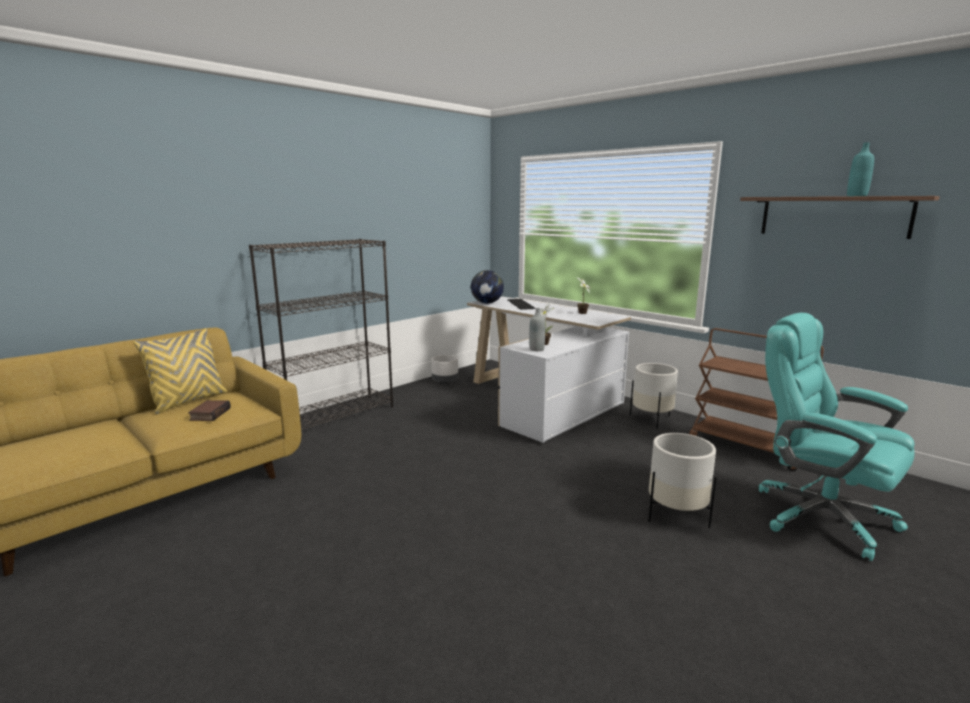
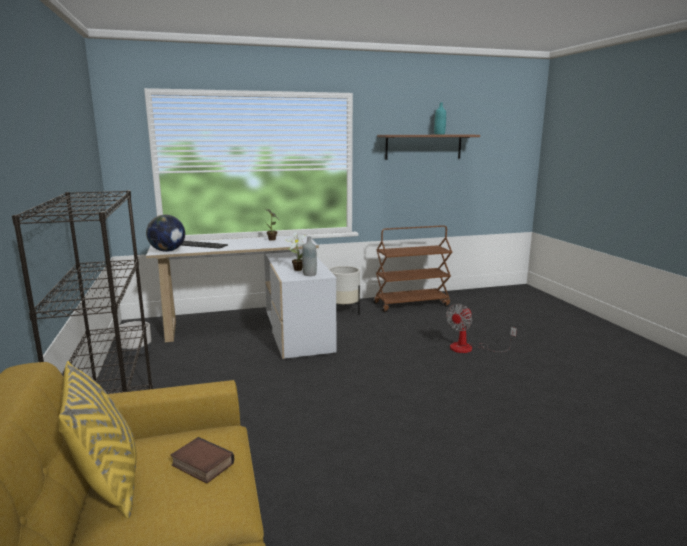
camera: 60 degrees left, 0 degrees up
white planter [648,433,717,528] -> fan [446,304,517,353]
turquoise office chair [759,313,914,561] -> none

